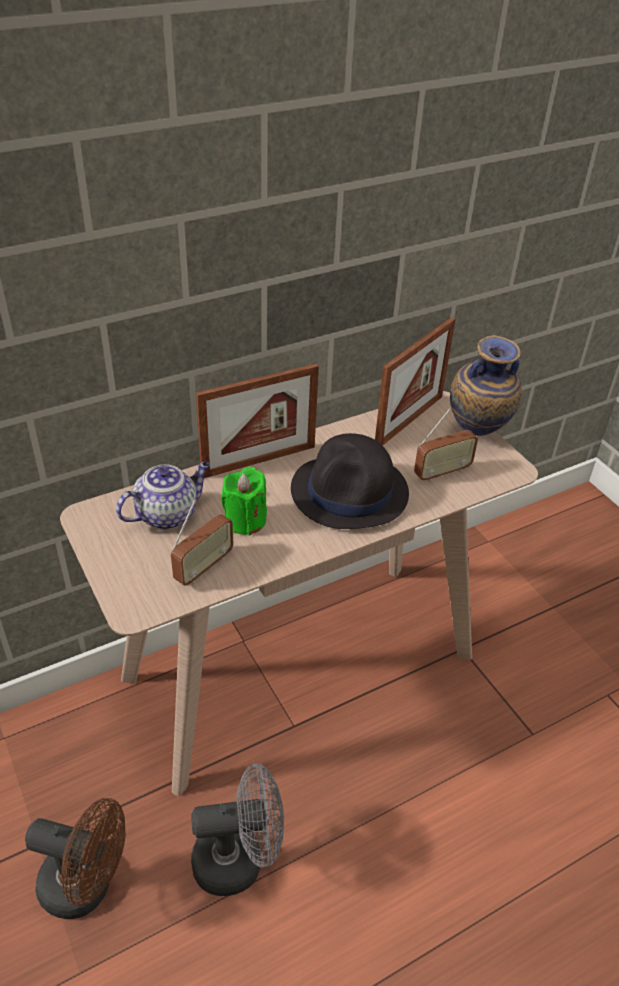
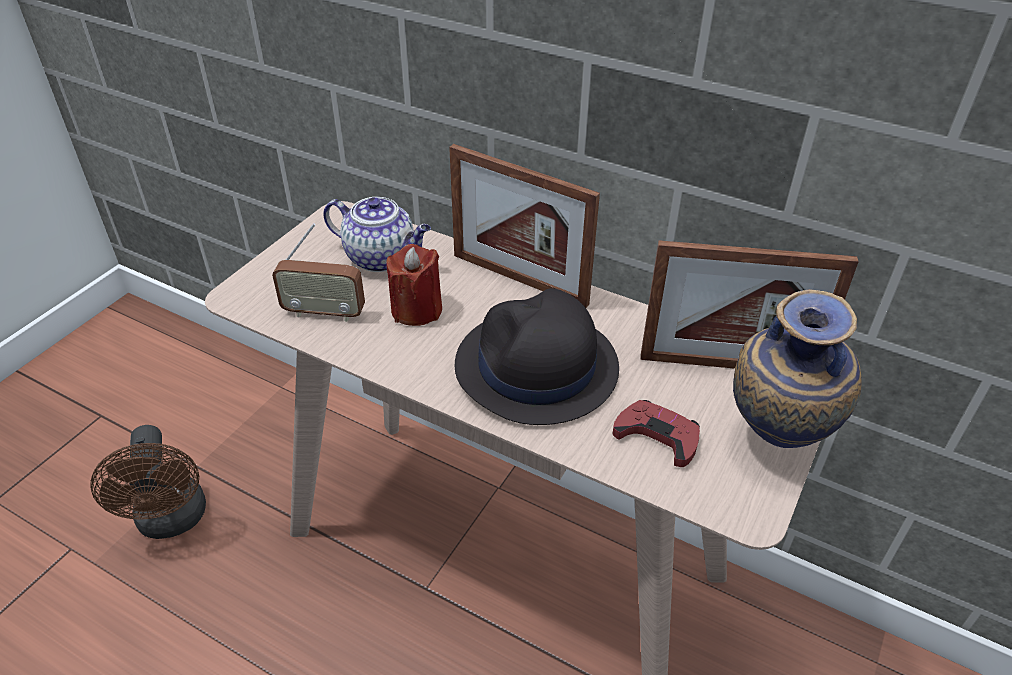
camera: 60 degrees right, 0 degrees up
grey fan [191,764,284,896] -> none
green candle [221,467,267,536] -> red candle [386,244,442,326]
radio [414,408,478,482] -> red game controller [612,400,700,467]

